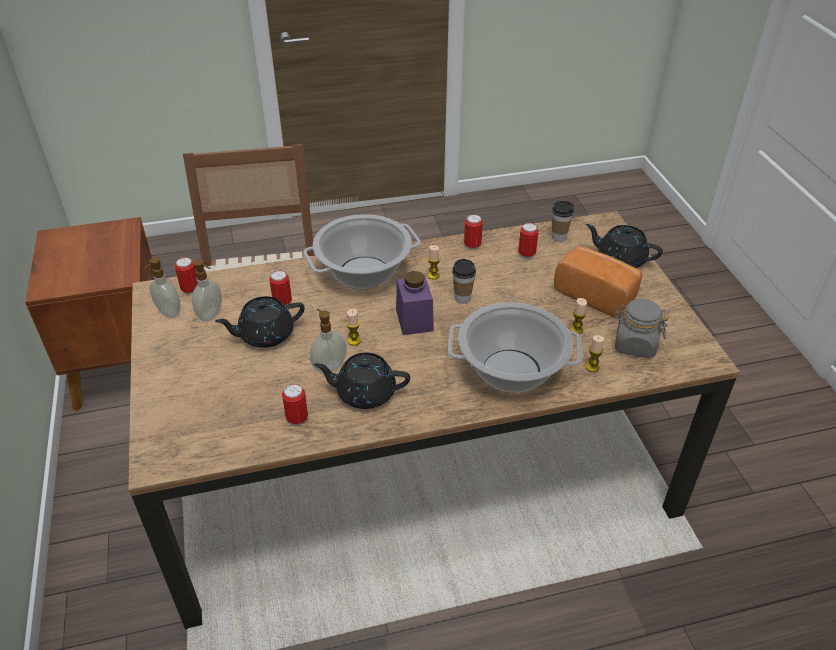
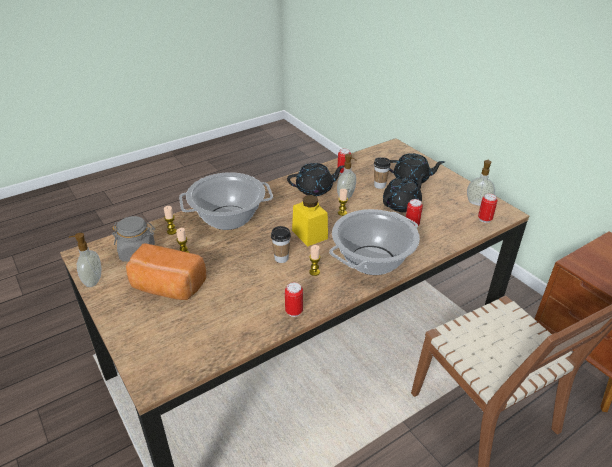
camera: 160 degrees right, 5 degrees down
soap dispenser [192,259,222,322] -> soap dispenser moved to [69,233,101,287]
purple jar [396,271,434,335] -> yellow jar [292,195,328,247]
can [518,223,539,259] -> none
cup [552,201,574,242] -> cup moved to [374,157,391,189]
black teapot [586,224,663,268] -> black teapot moved to [389,153,445,183]

